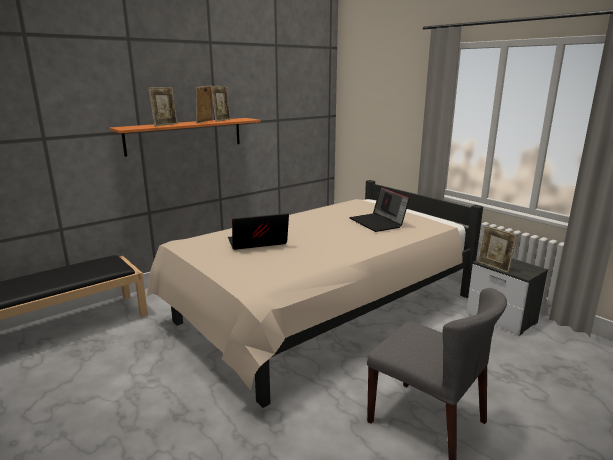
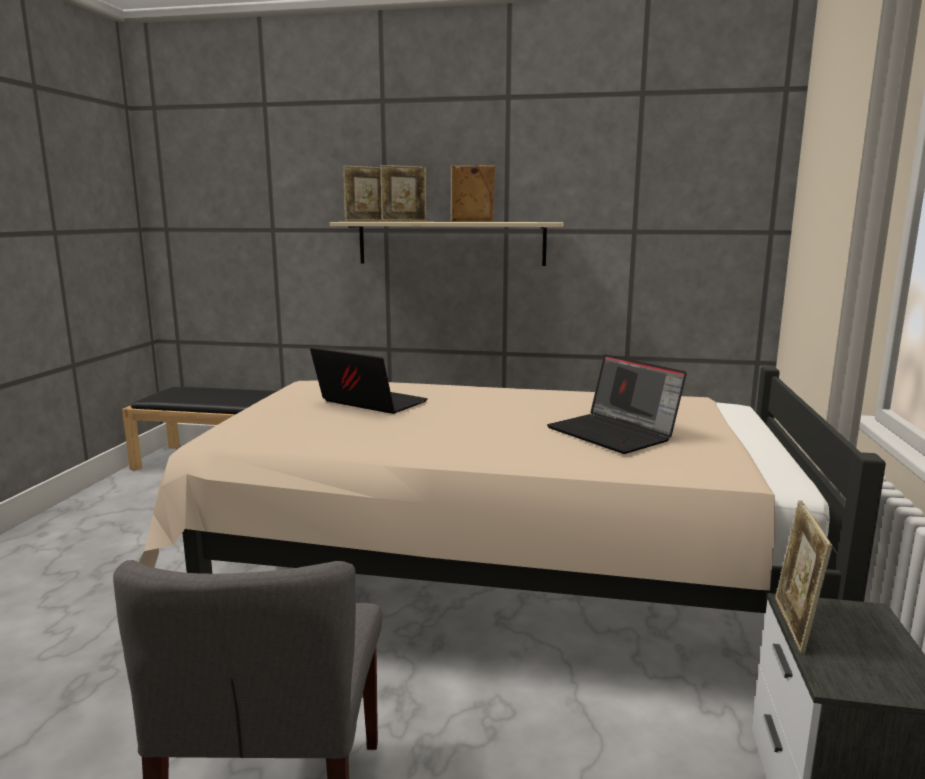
camera: 50 degrees right, 5 degrees down
orange shelf [109,118,261,157] -> beige shelf [330,222,563,266]
picture frame [211,86,231,122] -> picture frame moved to [343,165,389,222]
laptop [349,186,410,232] -> laptop turned 60 degrees counterclockwise [547,354,687,454]

